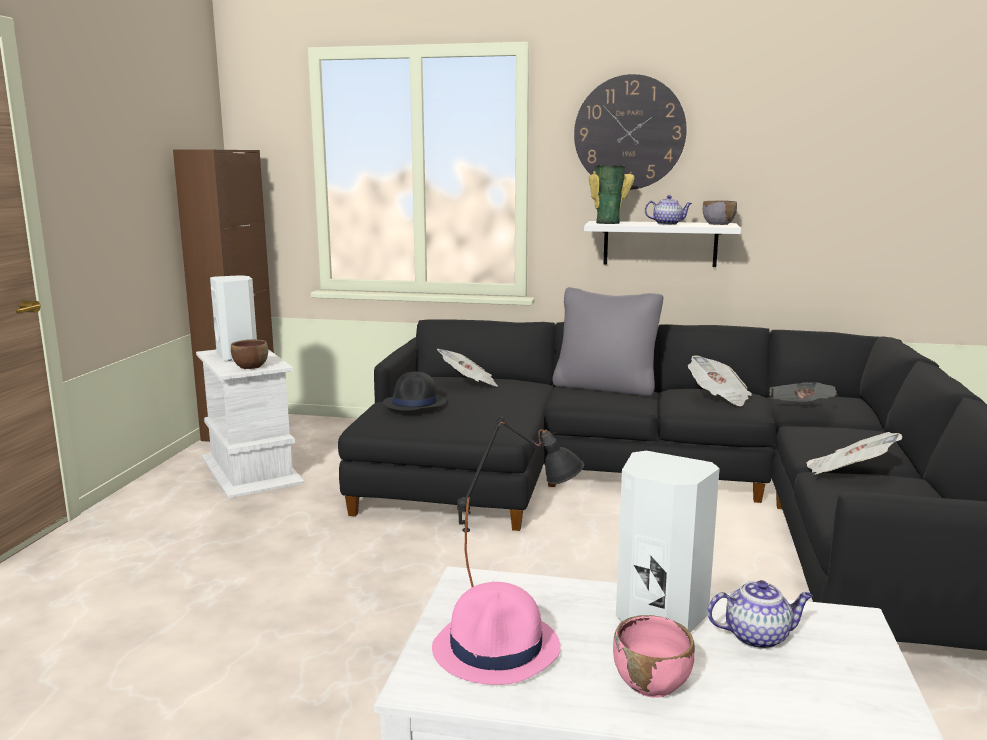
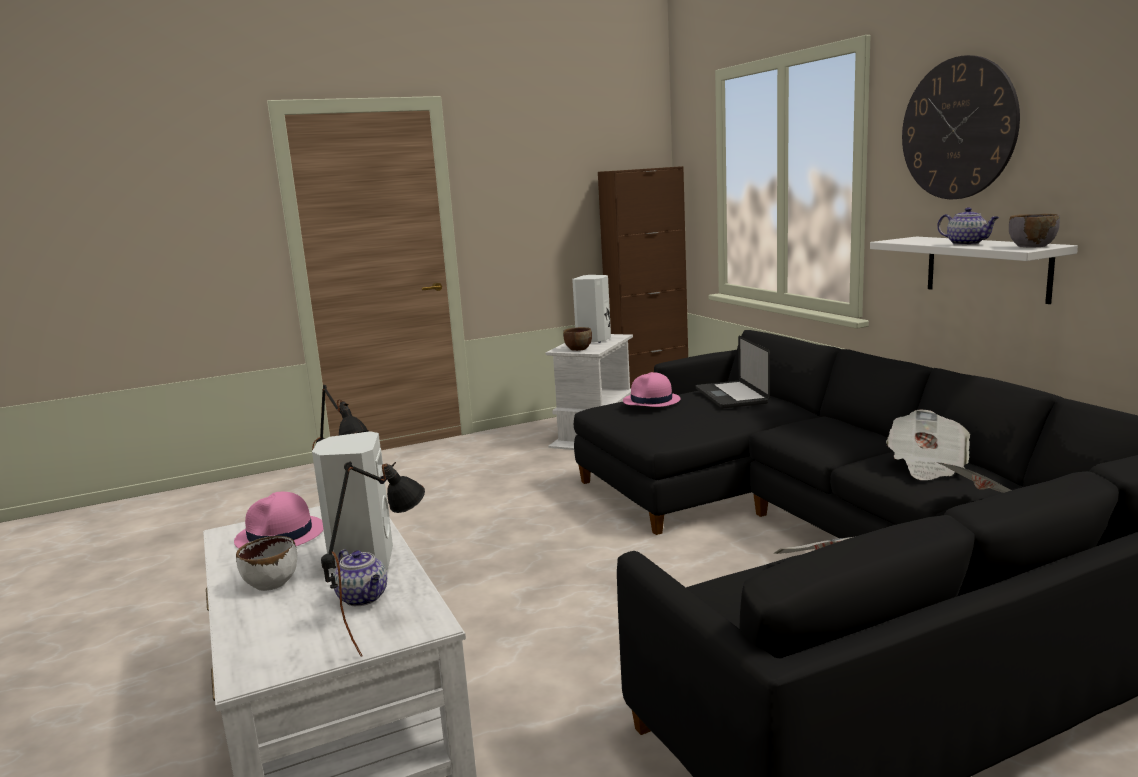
camera: 55 degrees right, 0 degrees up
black hat [383,372,446,411] -> pink hat [623,372,681,407]
newspaper [437,349,499,387] -> laptop [696,336,770,409]
grey pillow [552,287,663,396] -> none
vase [589,165,635,224] -> none
pink bowl [613,615,695,698] -> white bowl [236,536,297,591]
none -> black table lamp [321,462,425,657]

